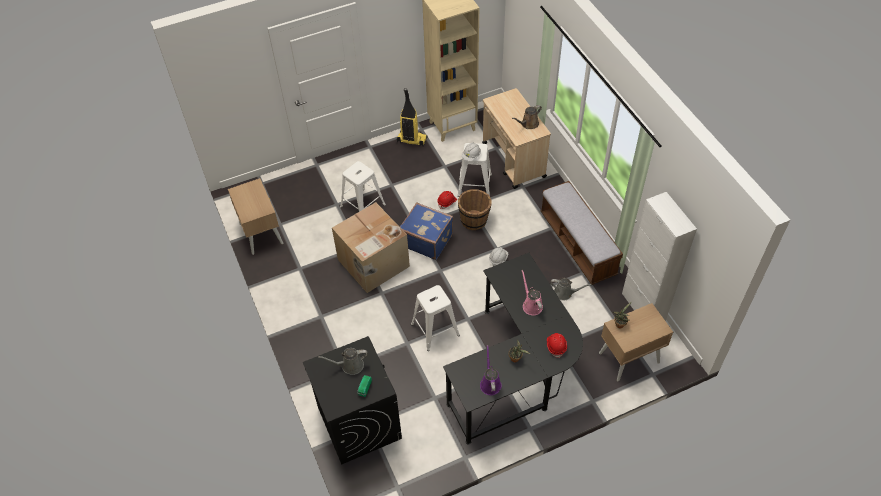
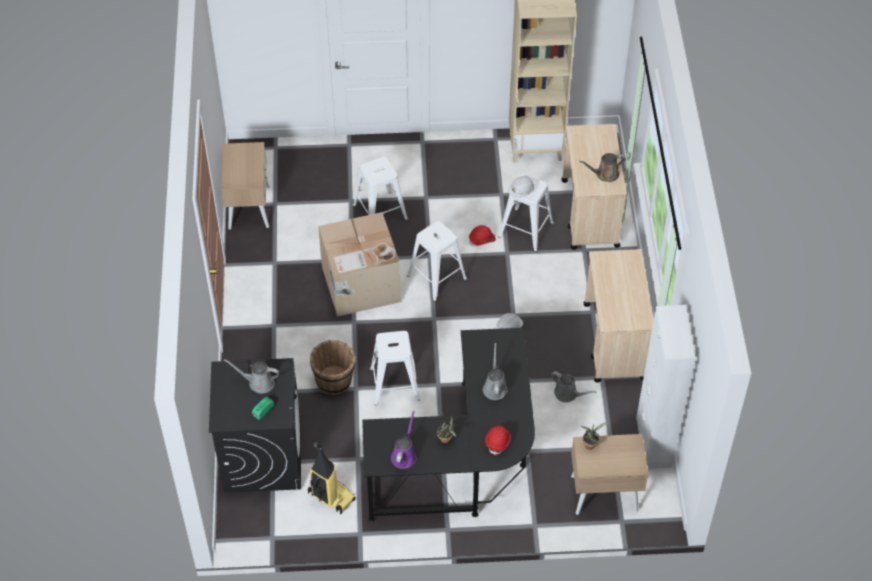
camera: 20 degrees right, 0 degrees up
vacuum cleaner [397,88,428,146] -> vacuum cleaner moved to [308,442,356,514]
blue suitcase [400,202,454,260] -> white stool [407,221,467,301]
brown bucket [458,189,491,230] -> brown bucket moved to [310,340,355,395]
pink watering can [521,270,543,315] -> grey watering can [483,343,508,400]
bench [541,181,623,285] -> beige cart [584,249,654,383]

